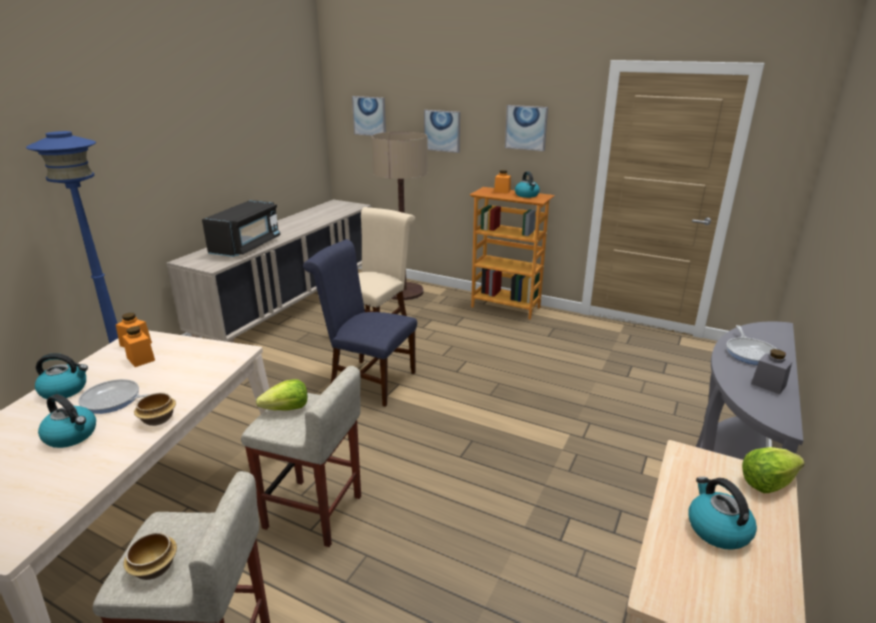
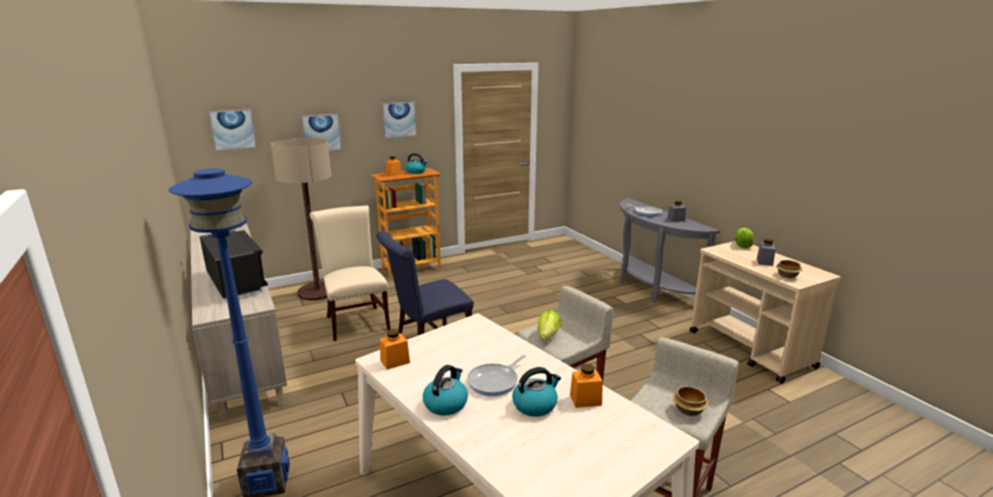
camera: 55 degrees left, 5 degrees down
orange jar [122,326,155,367] -> orange jar moved to [570,364,603,408]
bowl [134,393,176,426] -> bowl moved to [776,260,802,279]
kettle [689,477,757,550] -> grey jar [757,239,775,266]

